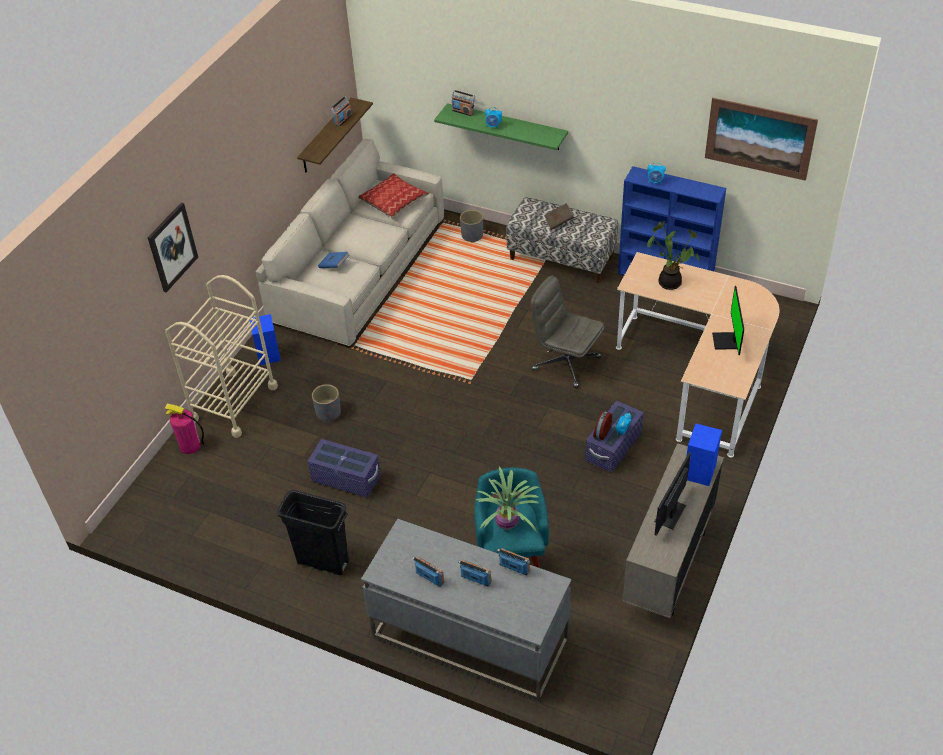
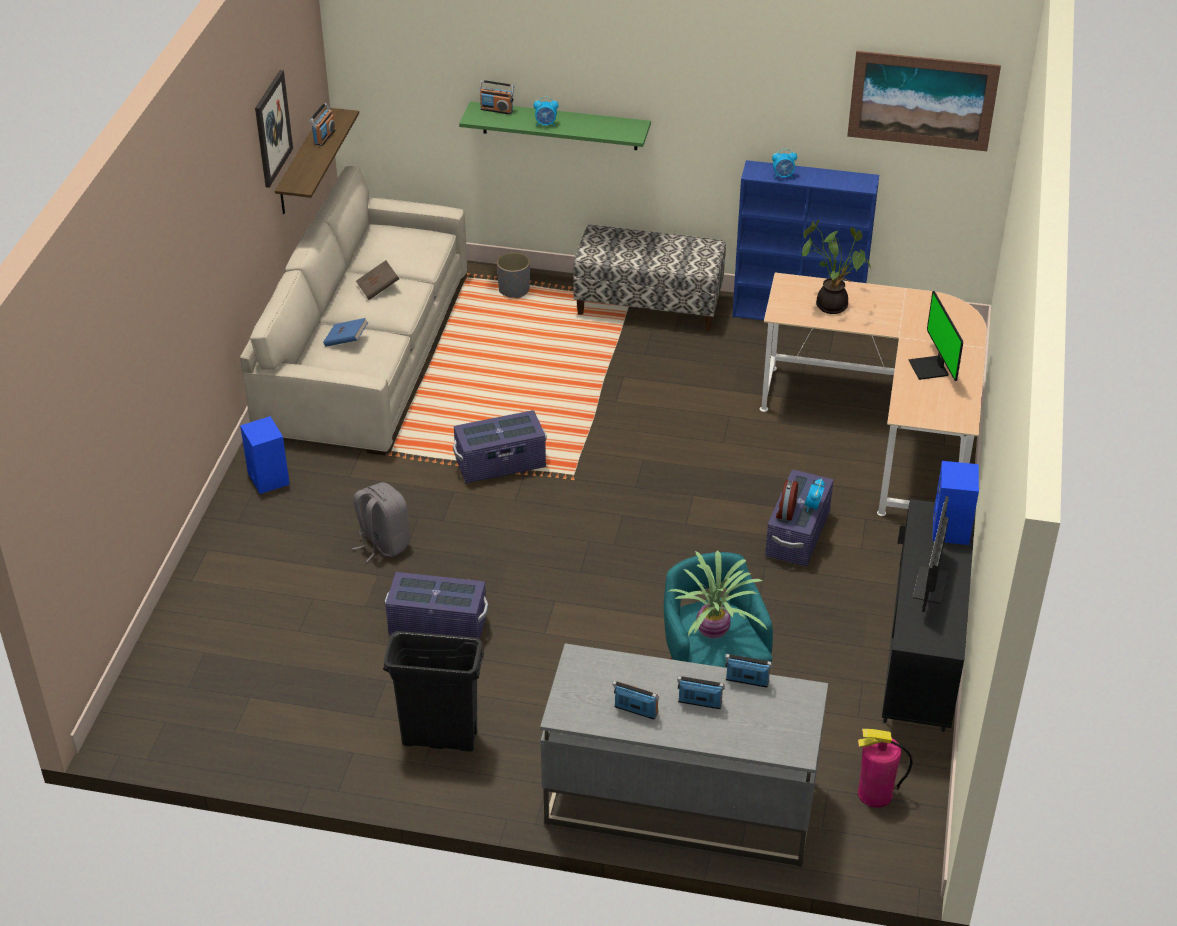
camera: 15 degrees left, 5 degrees down
picture [147,202,198,293] -> picture moved to [255,70,293,188]
fire extinguisher [164,404,204,454] -> fire extinguisher moved to [858,729,913,808]
beige cart [165,275,278,438] -> none
grey planter [312,384,341,422] -> grey backpack [352,482,410,562]
pillow [358,173,430,218] -> none
grey office chair [531,276,604,388] -> none
brown book [544,203,574,230] -> brown book moved to [356,260,399,300]
beige cabinet [622,443,724,618] -> black cabinet [882,499,976,732]
none -> purple storage box [453,410,546,483]

